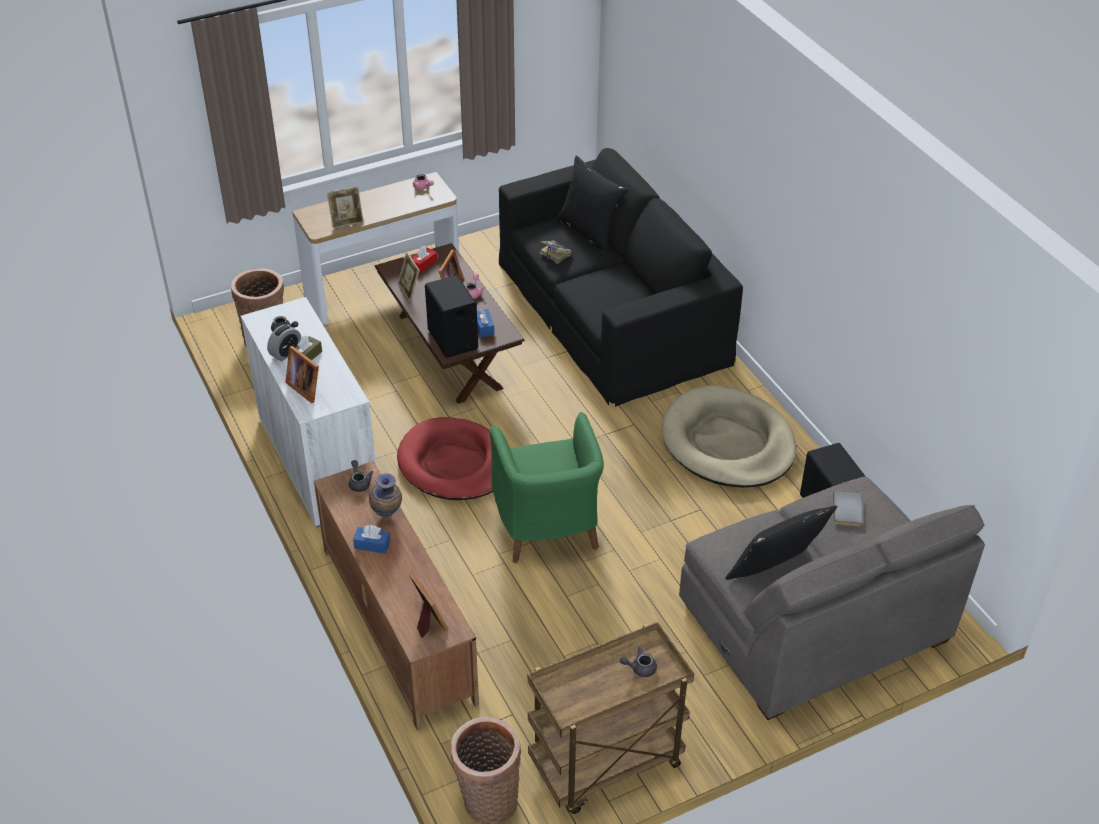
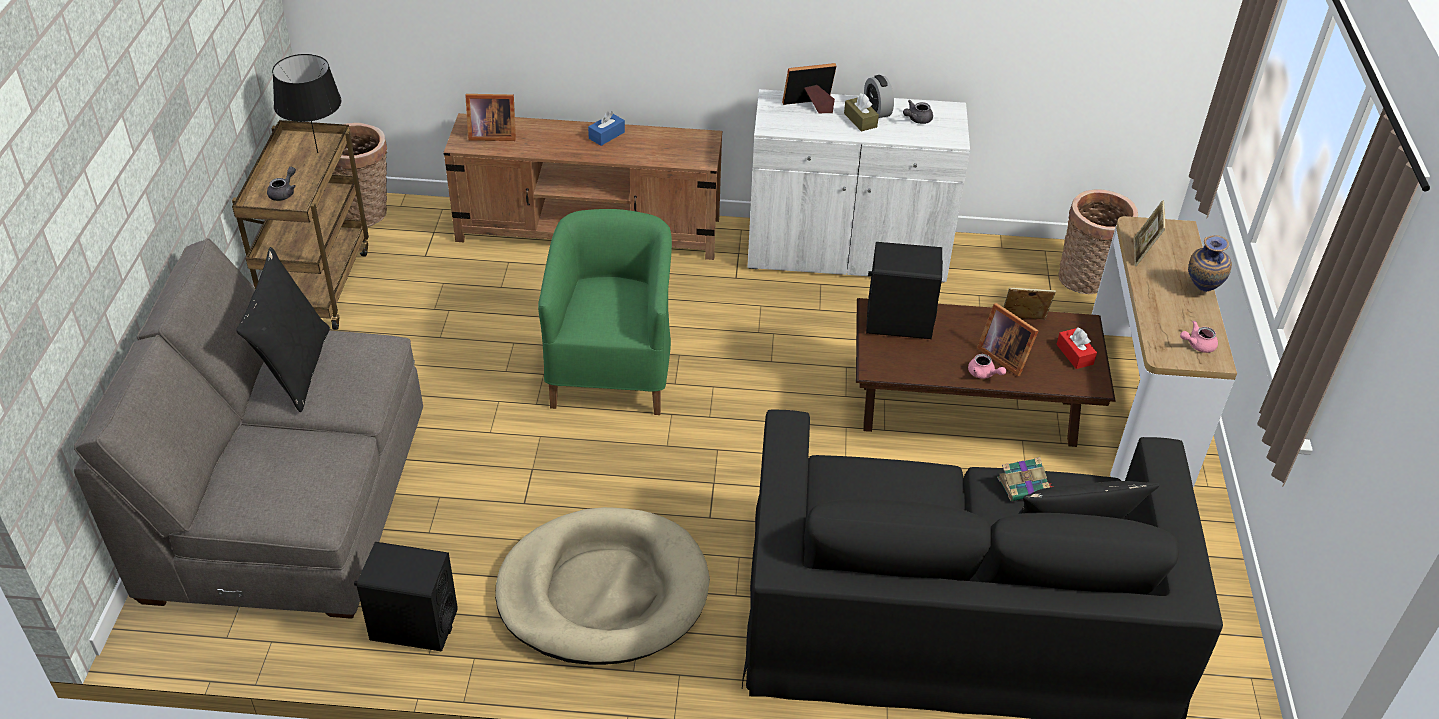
camera: 120 degrees right, 0 degrees up
grey teapot [349,460,373,492] -> none
vase [369,473,402,517] -> vase moved to [1188,235,1232,292]
red dog bed [397,417,493,500] -> none
blue tissue box [477,309,494,337] -> none
green armchair [490,412,604,564] -> green armchair turned 75 degrees clockwise [538,209,672,415]
grey book [833,490,863,527] -> none
none -> black table lamp [272,54,341,153]

